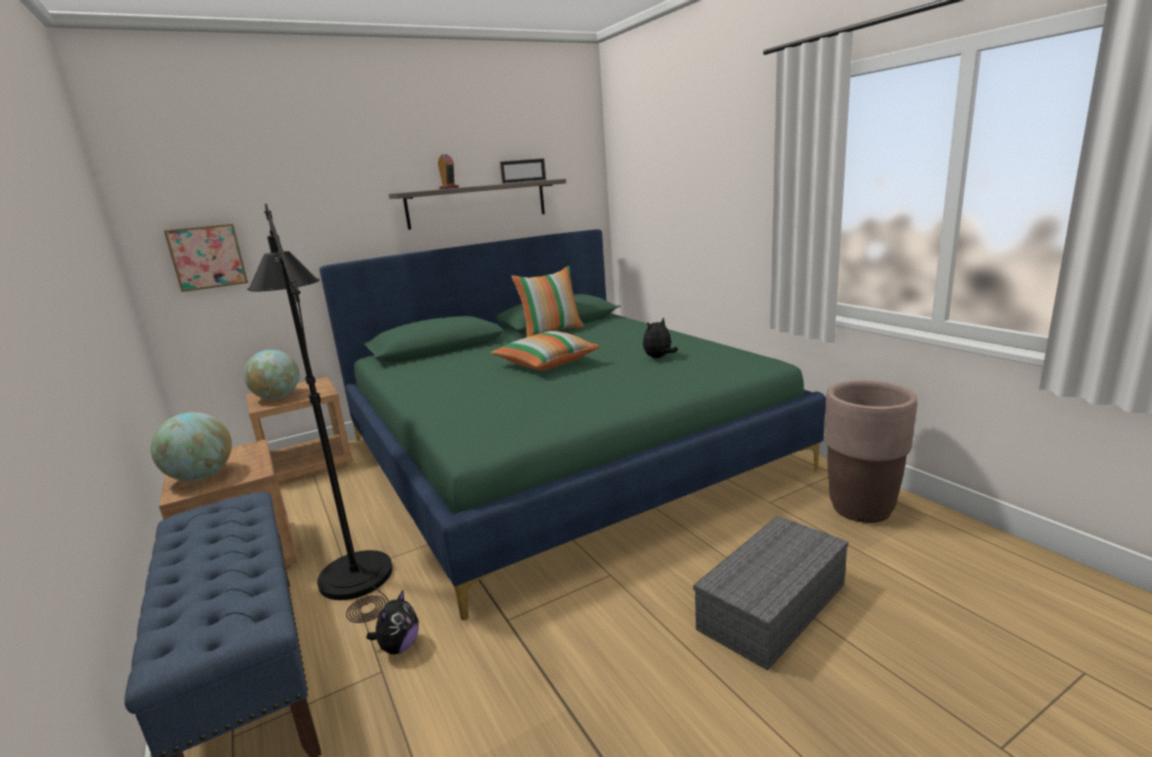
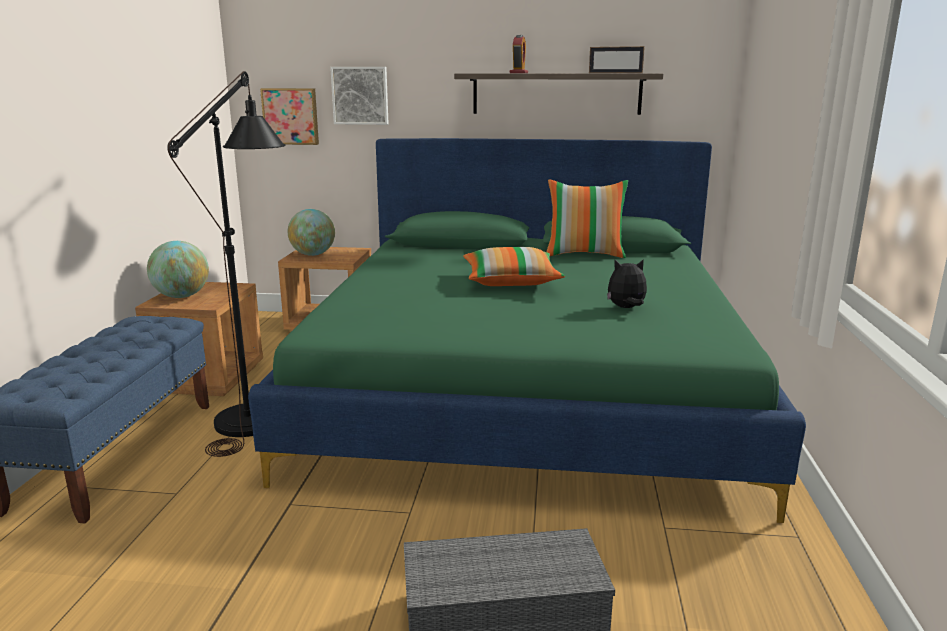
camera: 35 degrees right, 0 degrees up
plush toy [366,590,419,654] -> none
brown planter [825,380,917,523] -> none
none -> picture [330,67,389,125]

